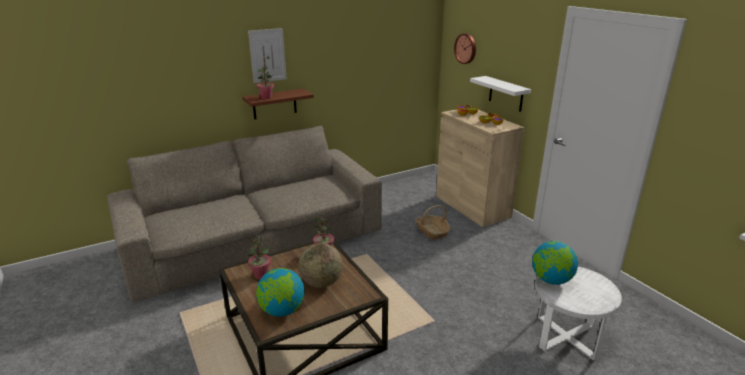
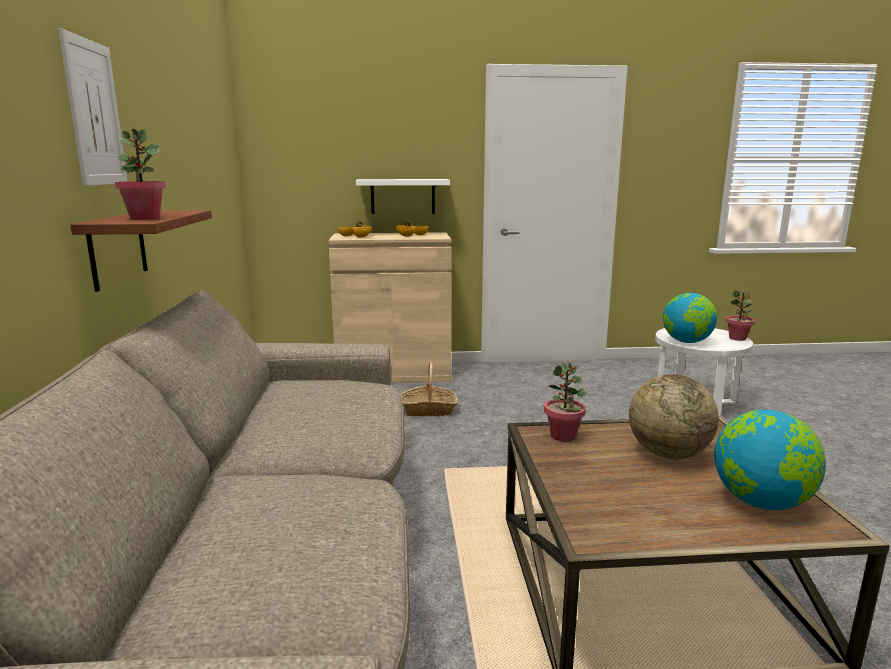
camera: 65 degrees left, 10 degrees down
potted plant [248,236,271,279] -> potted plant moved to [726,290,755,341]
wall clock [454,33,476,64] -> none

